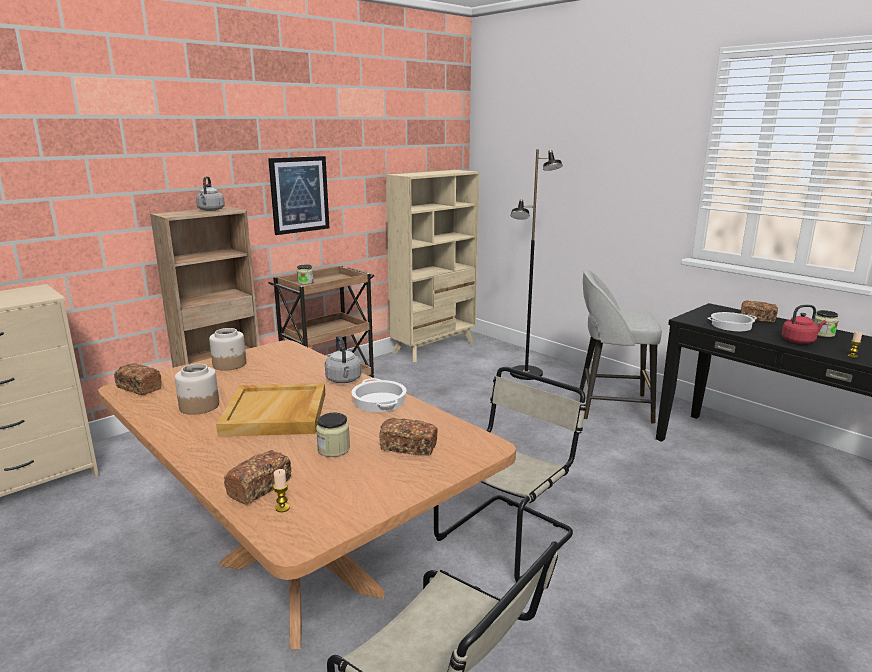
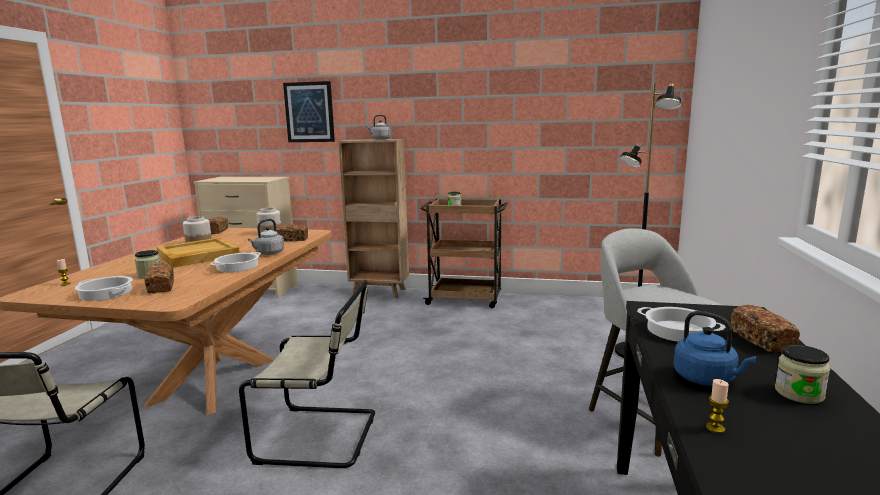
camera: 55 degrees right, 5 degrees down
bread [224,450,292,505] -> bread moved to [276,224,308,242]
picture [268,156,329,235] -> picture moved to [283,81,335,142]
beige bookcase [386,170,479,362] -> none
red kettle [782,305,827,344] -> blue kettle [674,311,756,386]
none -> cooking pot [75,276,133,301]

